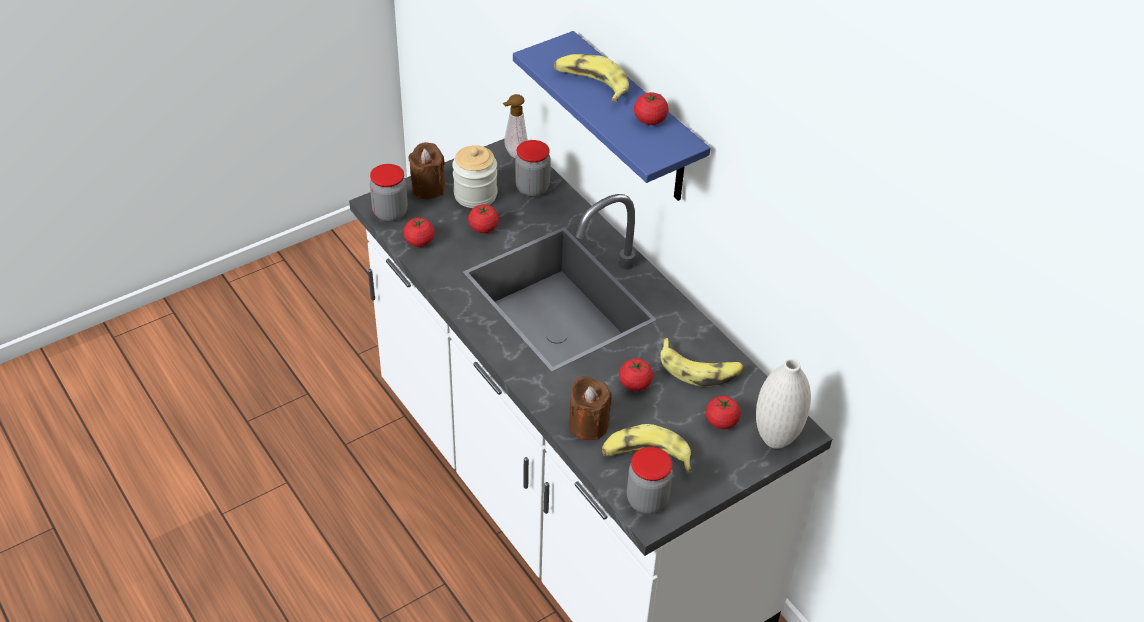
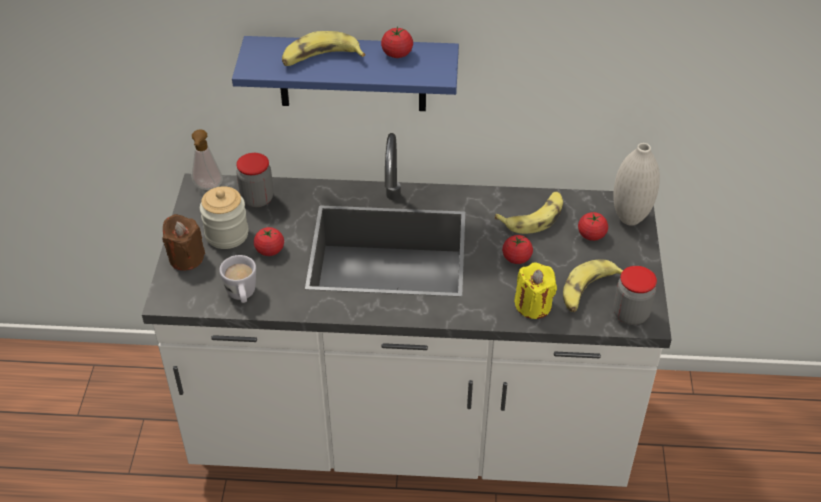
camera: 50 degrees left, 0 degrees up
jar [370,164,408,222] -> none
tomato [403,217,435,247] -> white mug [219,255,256,303]
brown candle [569,376,612,440] -> yellow candle [514,262,557,319]

